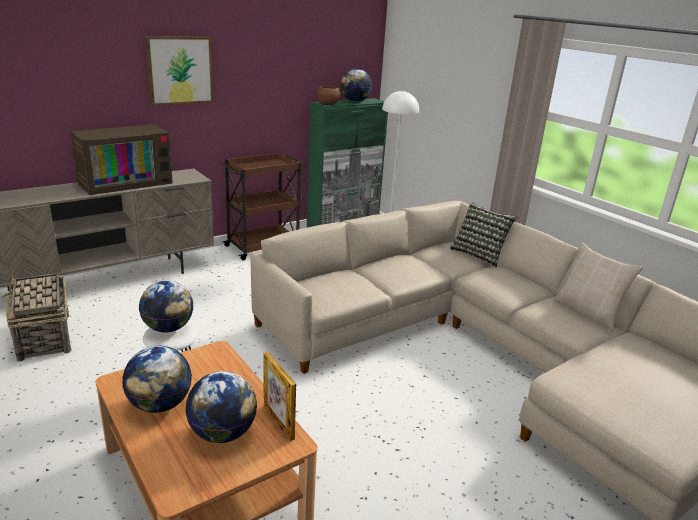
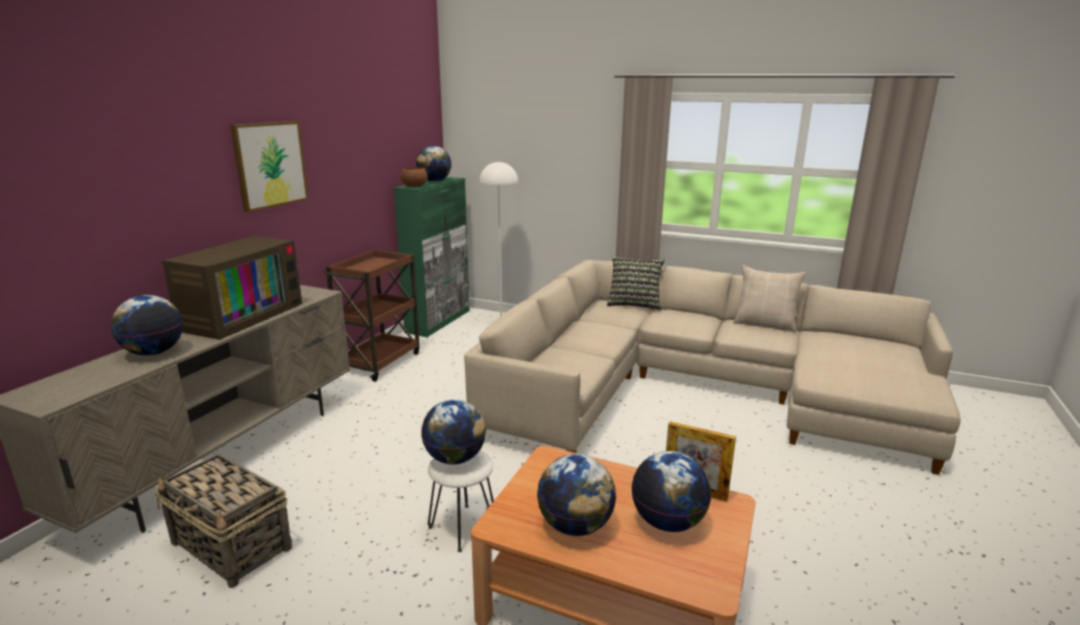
camera: 30 degrees left, 5 degrees down
none -> globe [111,295,183,356]

